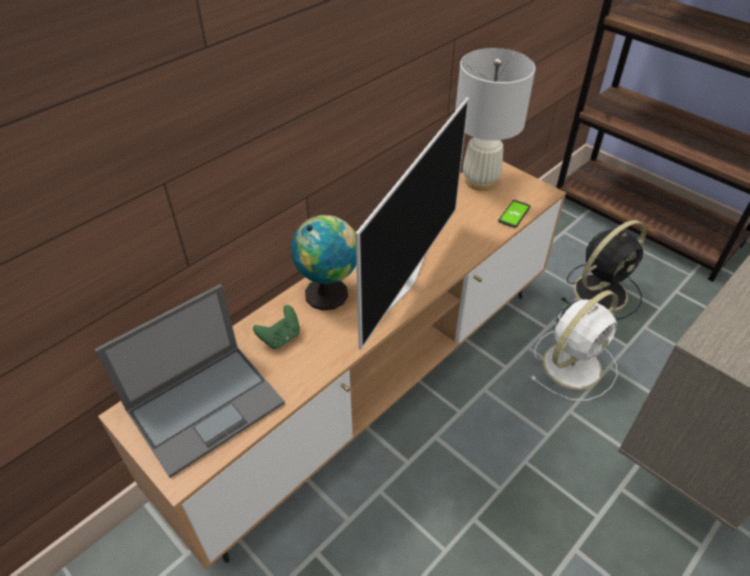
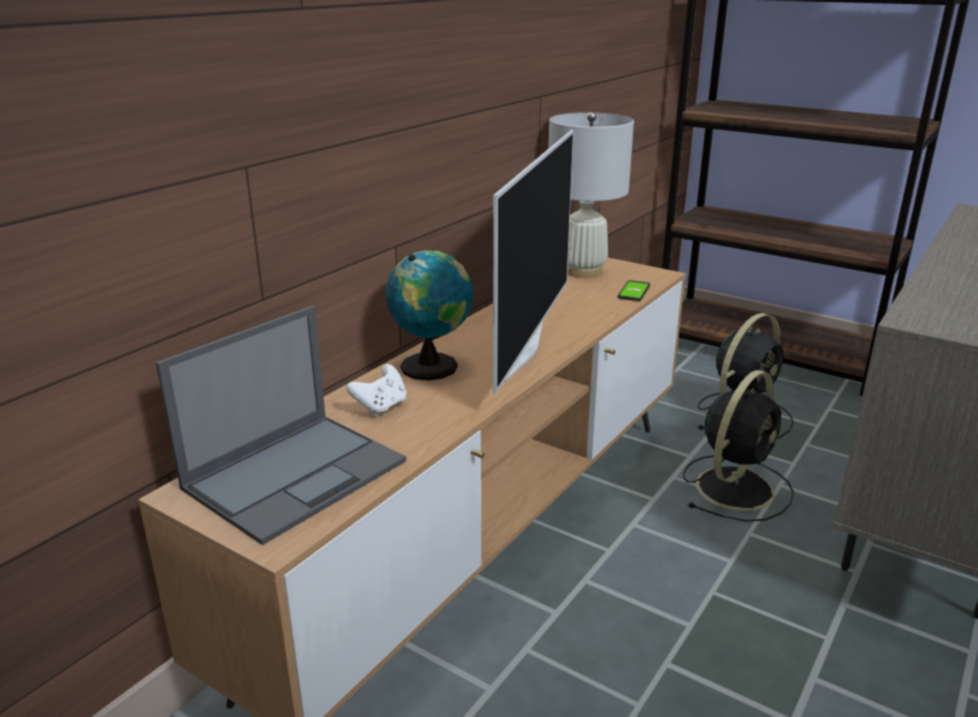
camera: 10 degrees left, 20 degrees down
green game controller [253,305,300,349] -> white game controller [346,364,407,417]
white fan [530,290,618,401] -> black fan [683,370,794,522]

